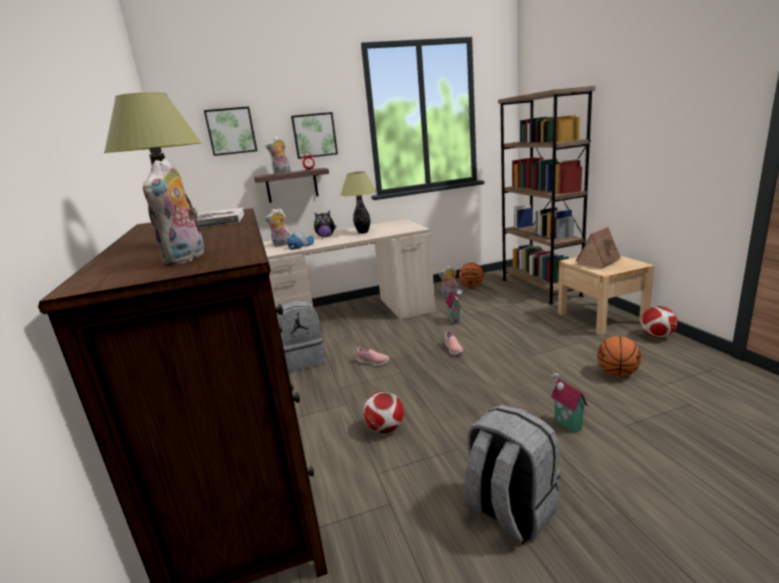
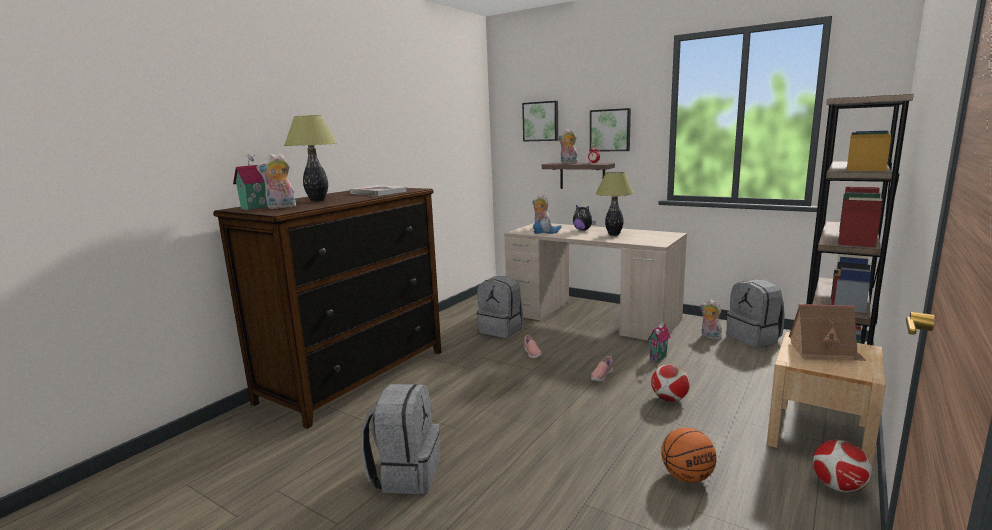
camera: 50 degrees right, 5 degrees down
football [363,391,404,433] -> football moved to [651,364,690,402]
basketball [459,263,484,287] -> grey backpack [727,279,785,347]
toy house [550,371,588,433] -> toy house moved to [233,154,267,210]

